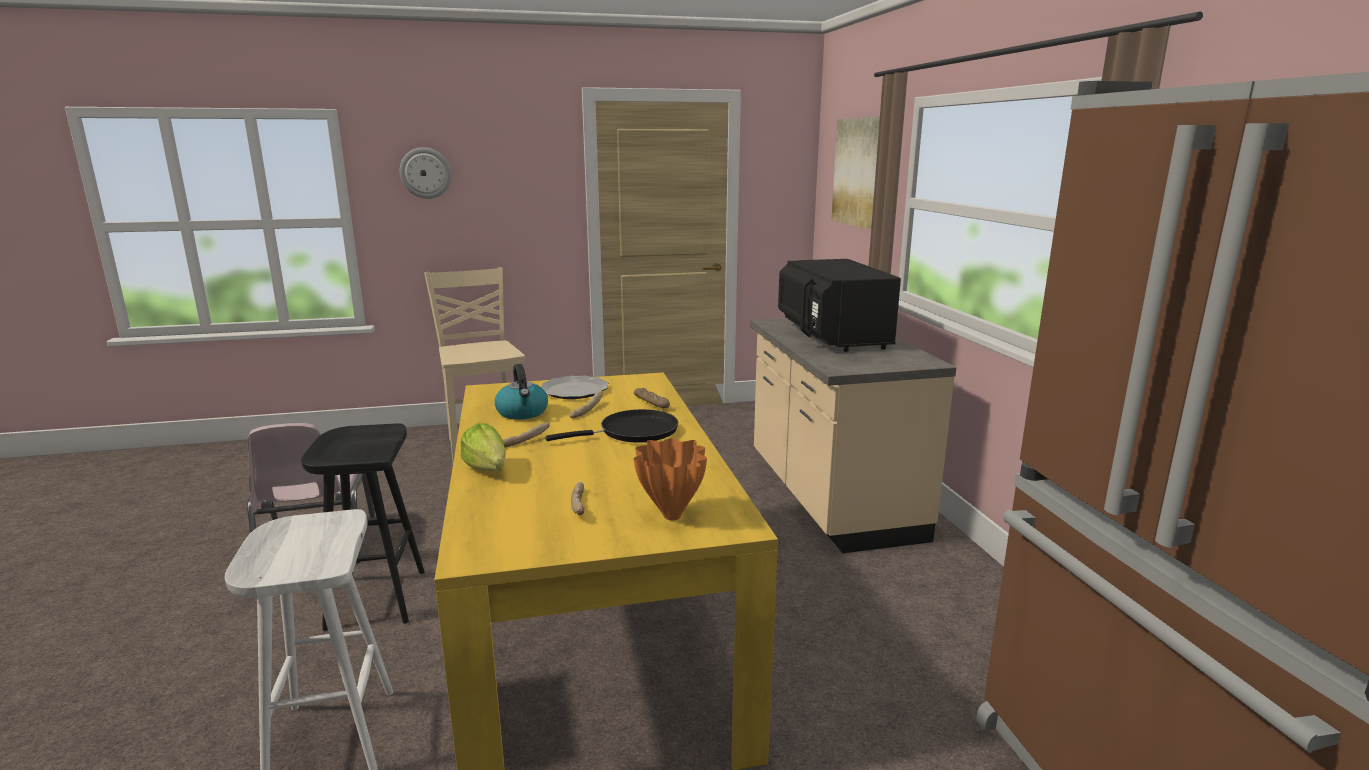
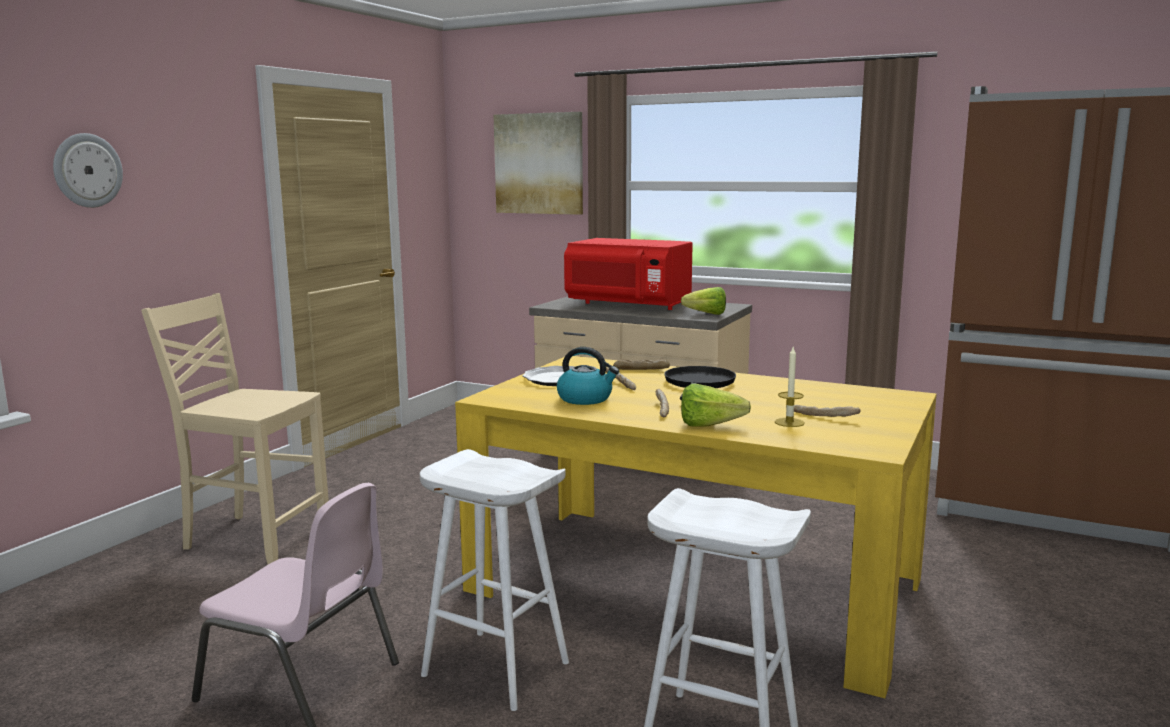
camera: 50 degrees left, 5 degrees down
black stool [301,423,425,631] -> white stool [420,449,569,711]
orange vase [633,438,707,520] -> none
black microwave [778,259,901,352] -> red microwave [564,238,693,310]
none -> lettuce [681,287,726,315]
none -> candle [775,347,805,427]

